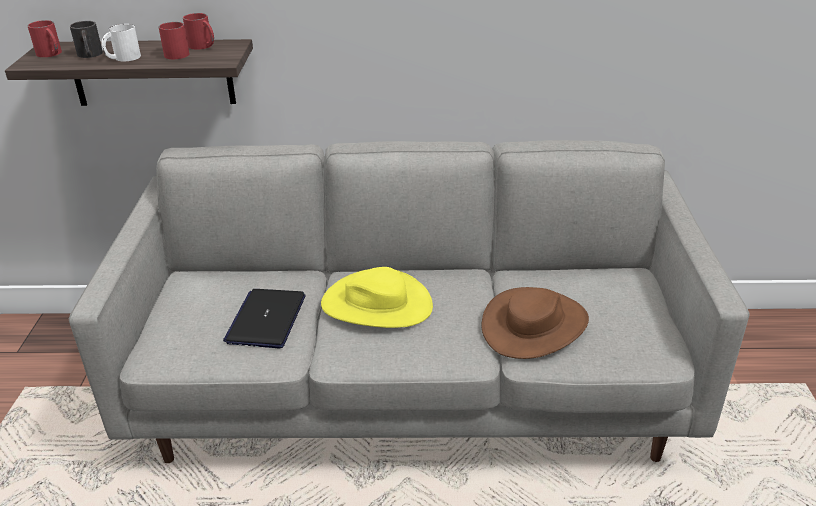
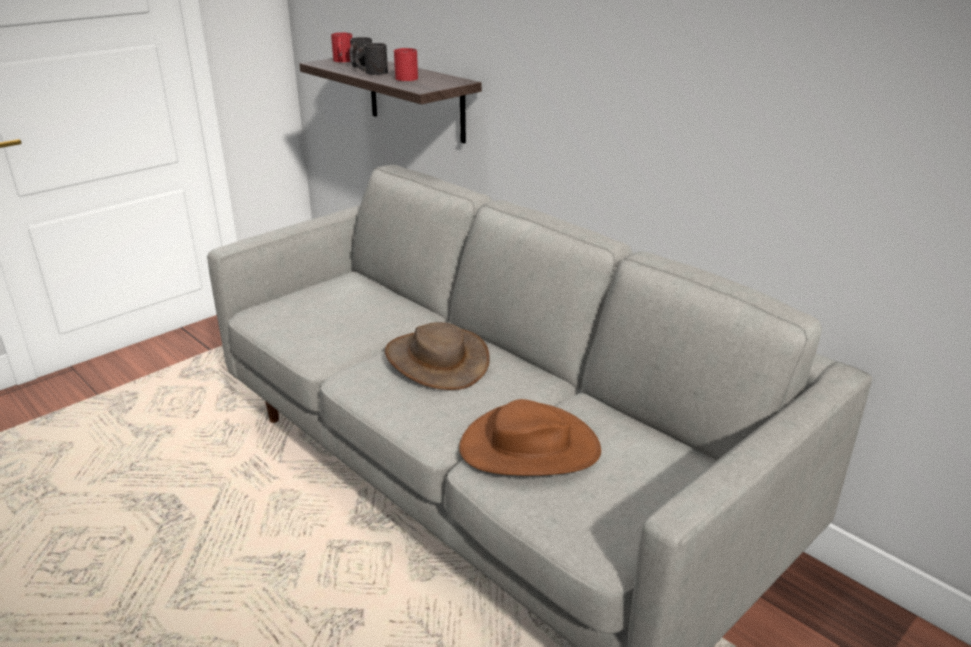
camera: 45 degrees right, 5 degrees down
white mug [101,24,141,61] -> black mug [355,43,388,75]
red mug [183,13,214,50] -> none
laptop [223,289,306,348] -> none
yellow hat [321,267,433,328] -> brown hat [385,322,489,390]

